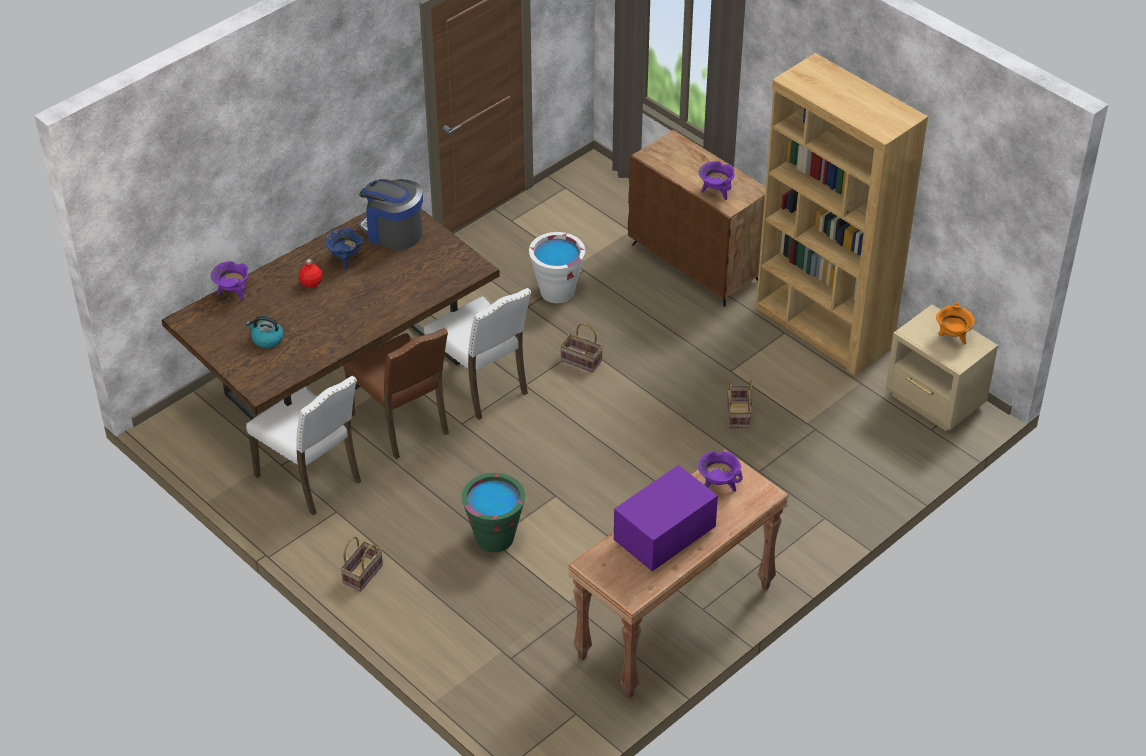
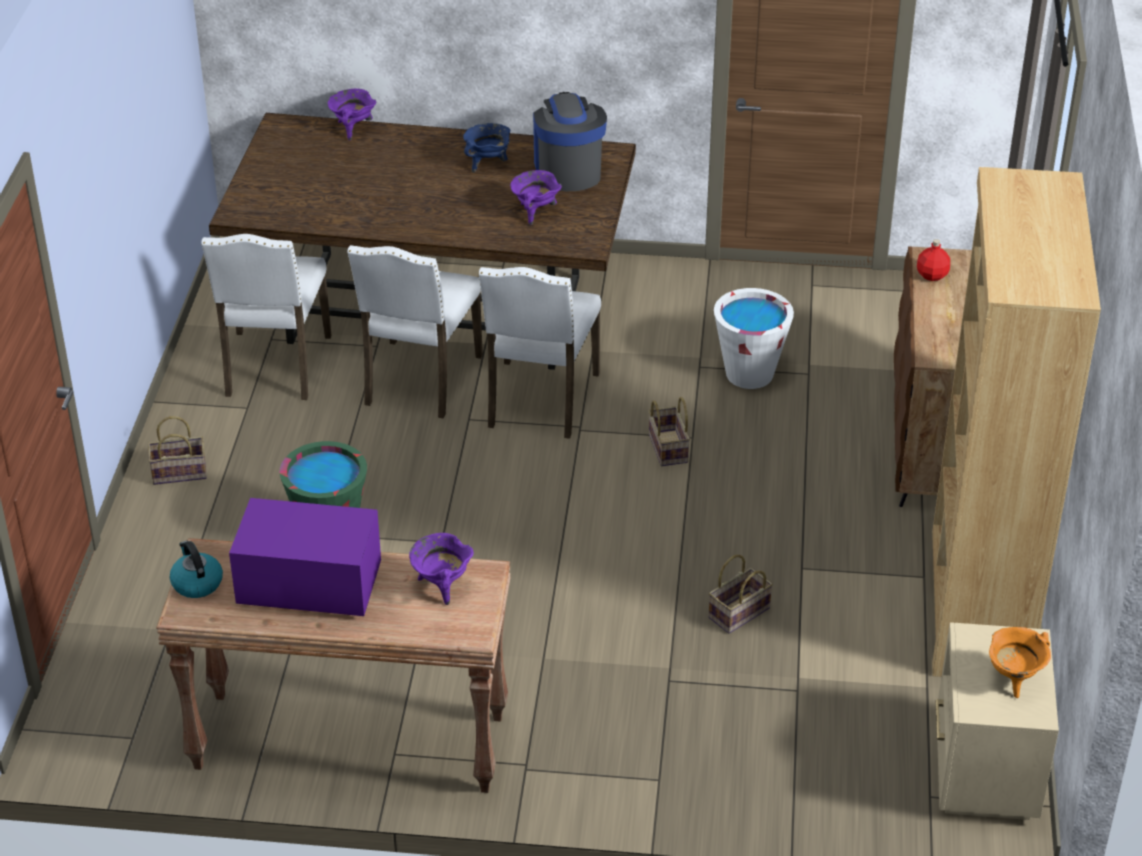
camera: 50 degrees right, 5 degrees down
kettle [246,316,284,348] -> kettle moved to [170,541,223,598]
red bottle [299,259,322,288] -> red bottle moved to [917,239,950,281]
brown chair [343,328,449,459] -> white chair [347,245,483,419]
purple cooking pot [699,161,734,200] -> purple cooking pot moved to [510,170,562,225]

